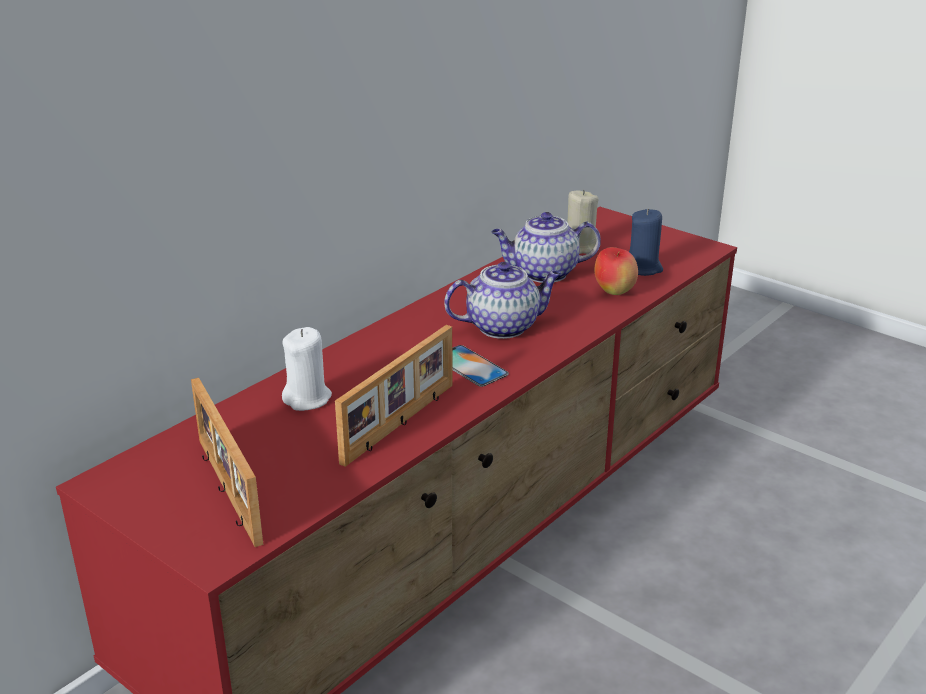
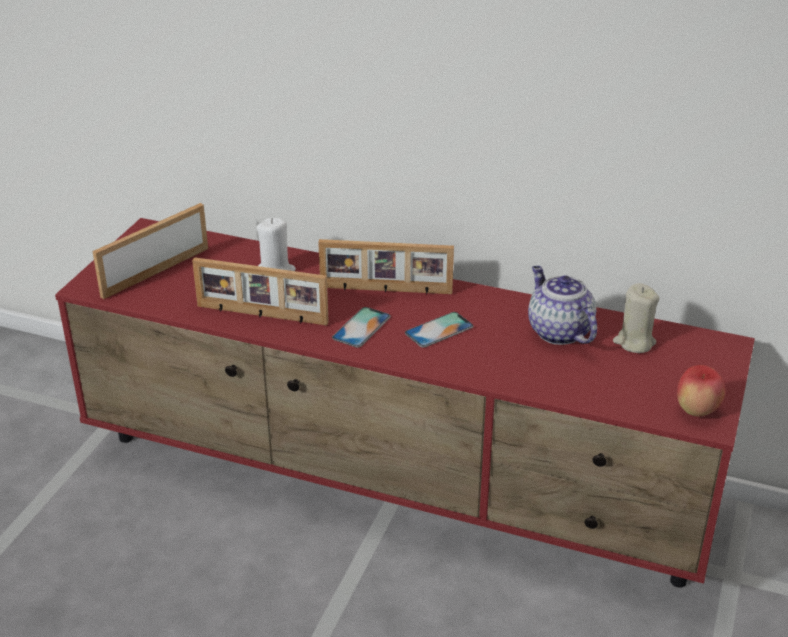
camera: 70 degrees right, 5 degrees up
teapot [444,262,561,339] -> phone [405,312,473,348]
apple [595,247,638,295] -> apple moved to [677,365,725,416]
blue candle [629,209,663,276] -> none
none -> picture frame [318,239,454,295]

